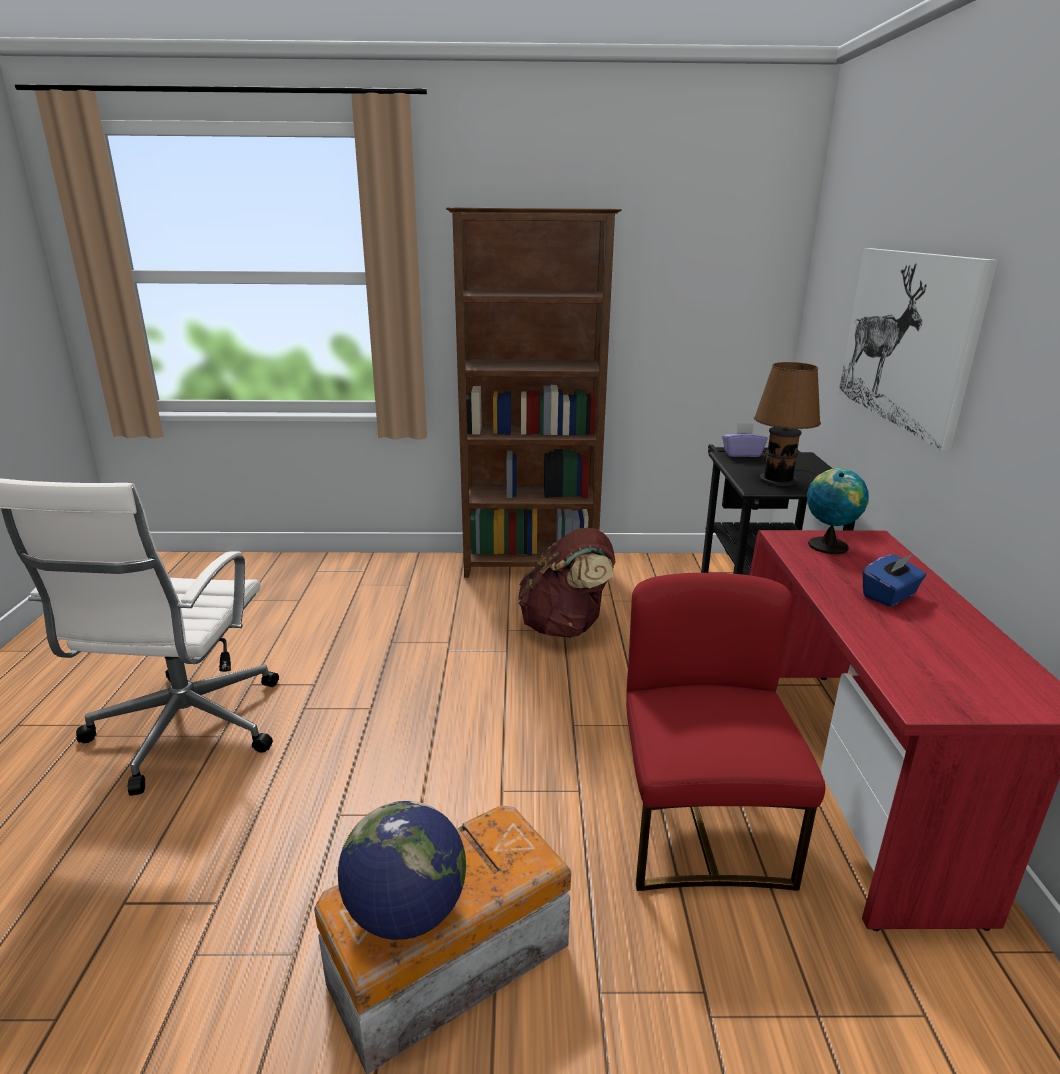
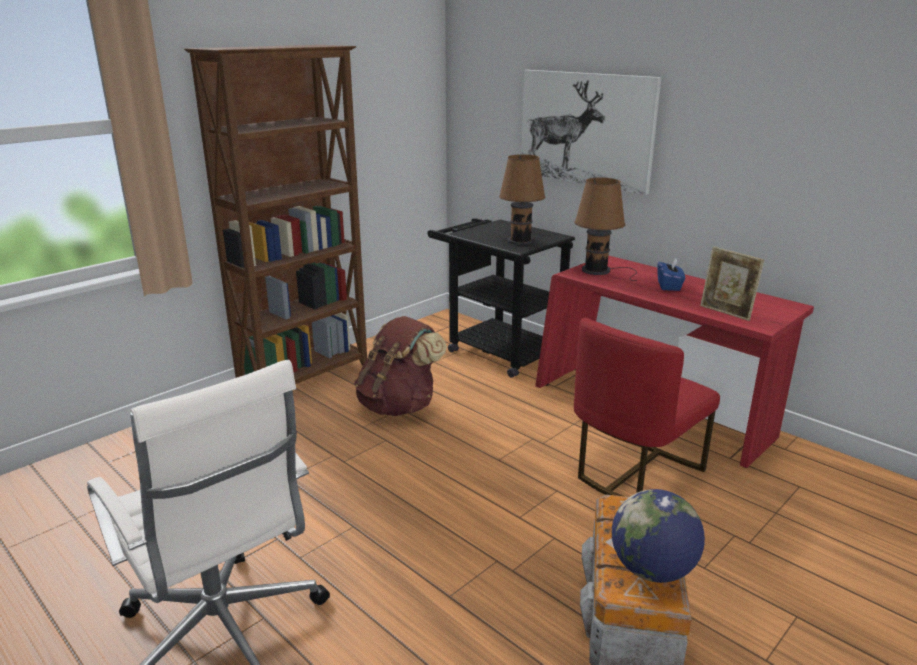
camera: 45 degrees left, 0 degrees up
red chair [626,573,825,891] -> red chair turned 90 degrees counterclockwise [574,318,720,497]
purple tissue box [722,423,768,457] -> none
globe [807,468,869,554] -> brown table lamp [574,178,637,281]
none -> picture frame [700,247,764,321]

